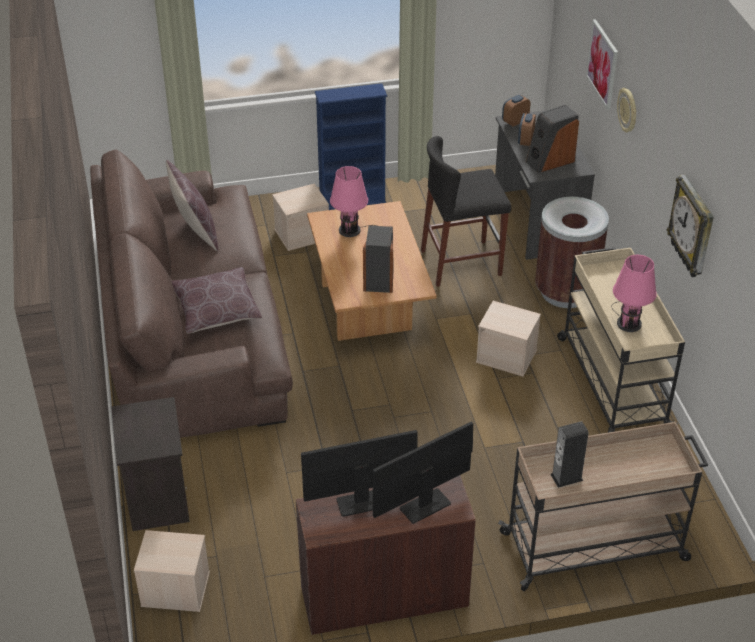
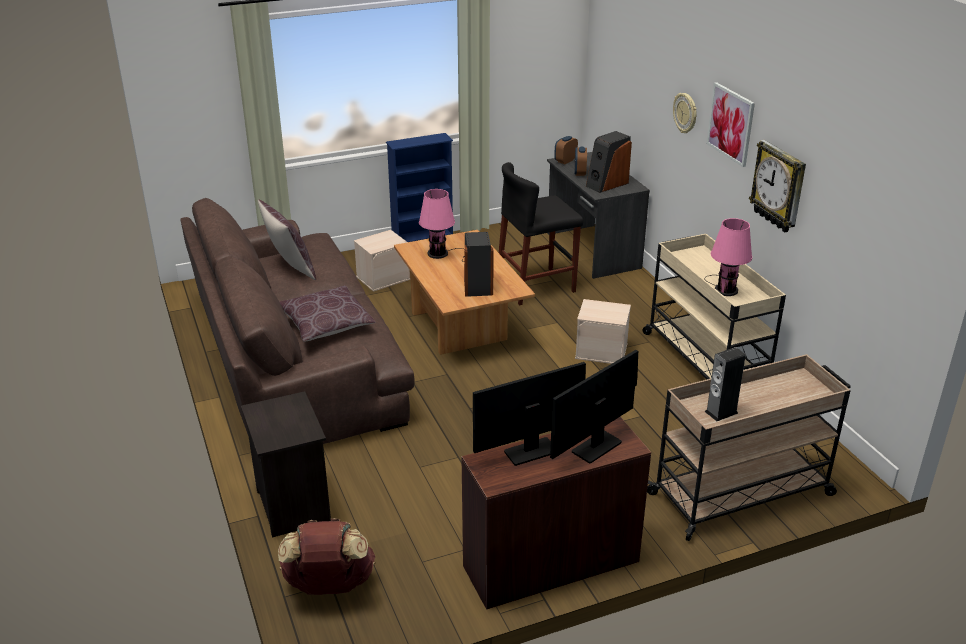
camera: 10 degrees left, 10 degrees down
beige storage box [134,530,210,612] -> brown backpack [278,518,375,595]
brown trash can [535,197,609,308] -> none
picture [586,19,618,110] -> picture moved to [706,82,755,167]

